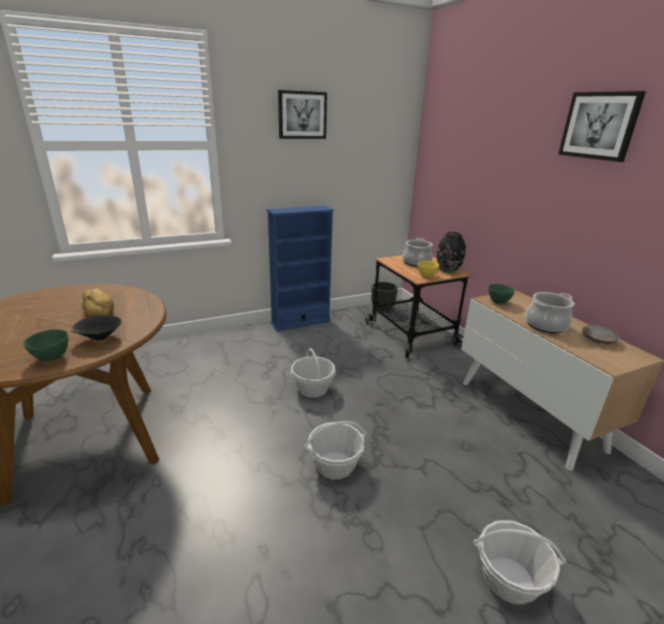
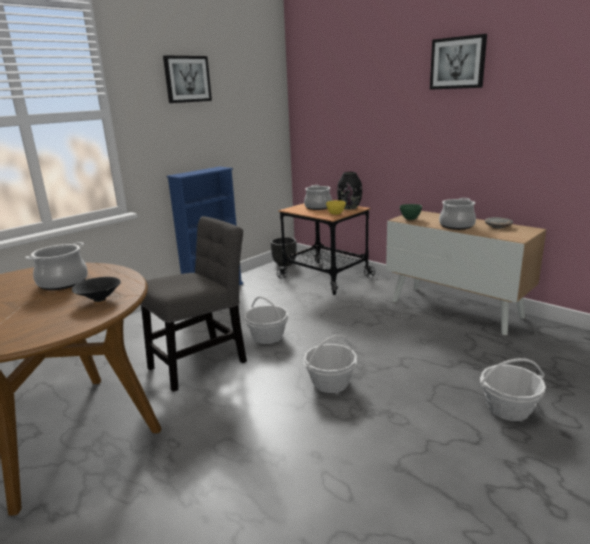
camera: 20 degrees left, 5 degrees down
green bowl [24,329,68,361] -> none
bread [82,288,114,318] -> cooking pot [25,242,88,290]
none -> grey chair [141,216,247,392]

